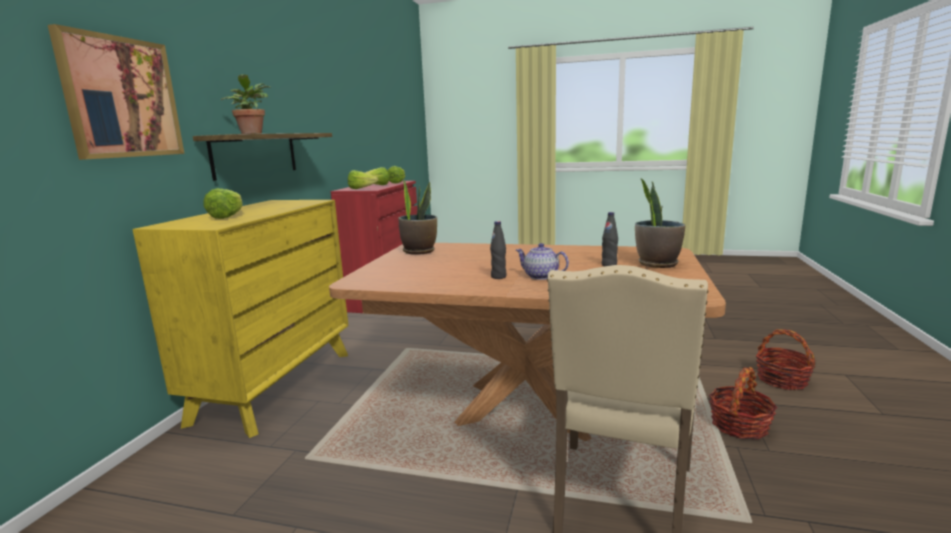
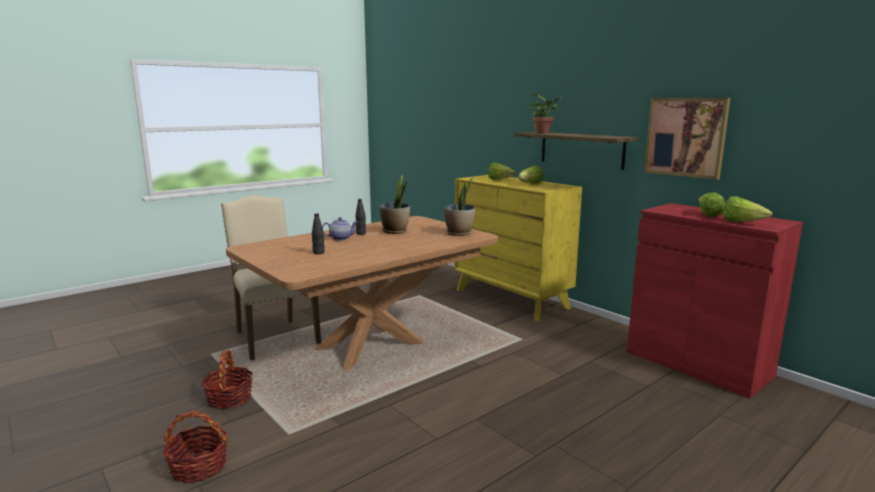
camera: 125 degrees right, 0 degrees up
picture [48,24,185,160] -> picture moved to [644,98,730,180]
lettuce [348,170,379,189] -> lettuce moved to [518,166,544,184]
potted plant [635,178,686,268] -> potted plant moved to [380,175,410,234]

